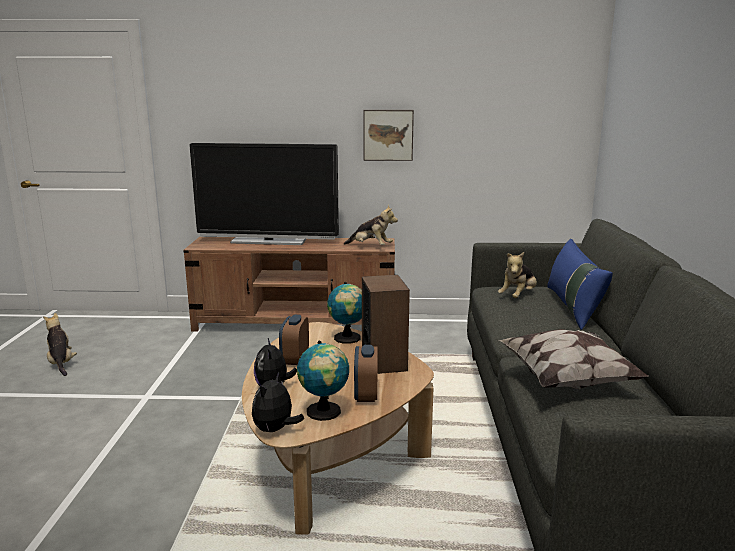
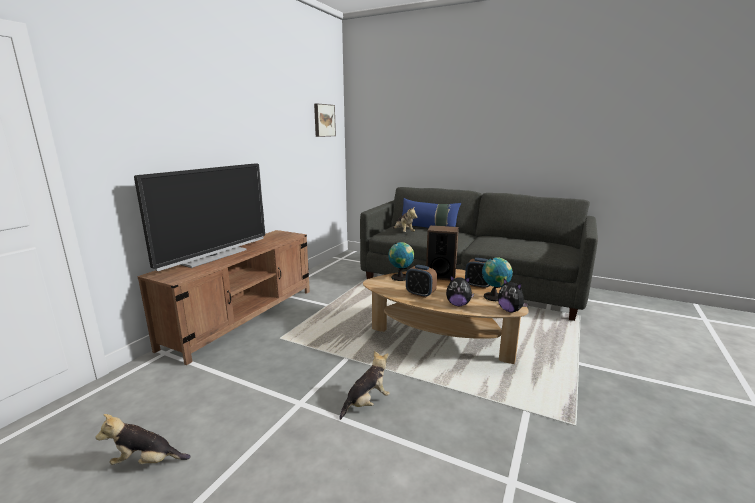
camera: 65 degrees left, 0 degrees up
plush toy [344,205,398,245] -> plush toy moved to [339,351,390,420]
picture [363,110,414,161] -> picture moved to [314,104,336,137]
pillow [499,329,648,389] -> none

